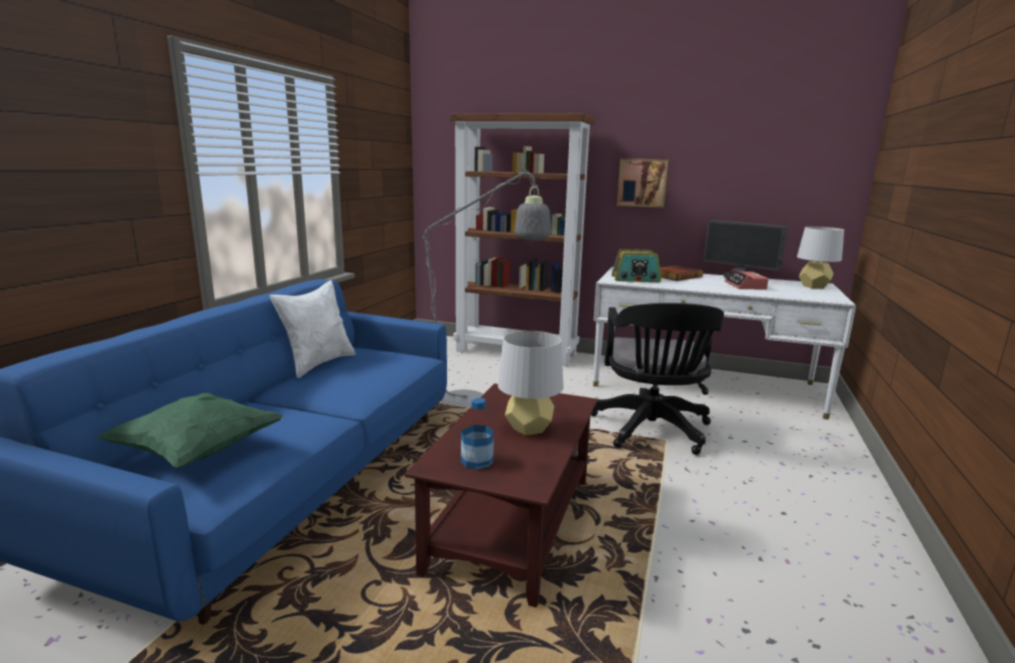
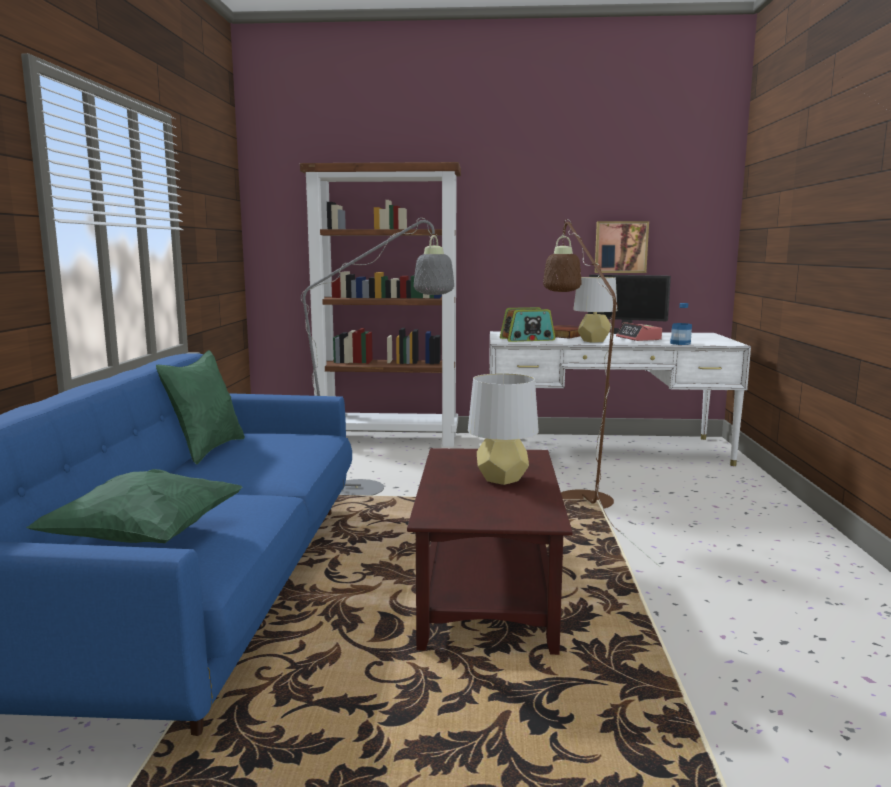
camera: 15 degrees left, 5 degrees down
white pillow [269,280,356,378] -> green pillow [156,350,245,465]
bottle [461,398,493,470] -> bottle moved to [670,303,692,345]
black office chair [591,303,724,455] -> brown floor lamp [543,219,660,567]
picture [617,158,668,208] -> picture moved to [595,221,649,273]
grey table lamp [797,226,844,289] -> grey table lamp moved to [573,277,617,343]

